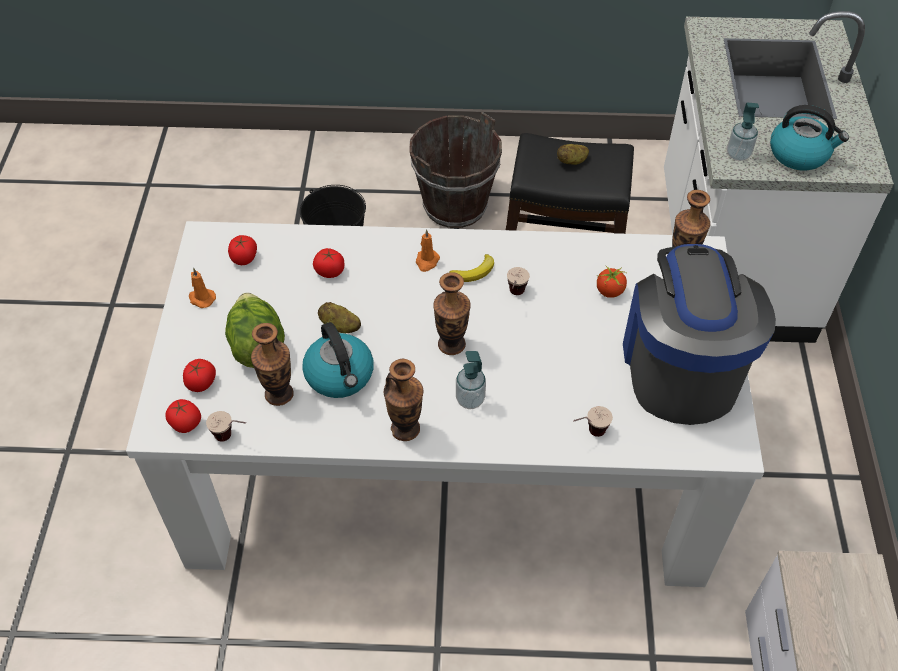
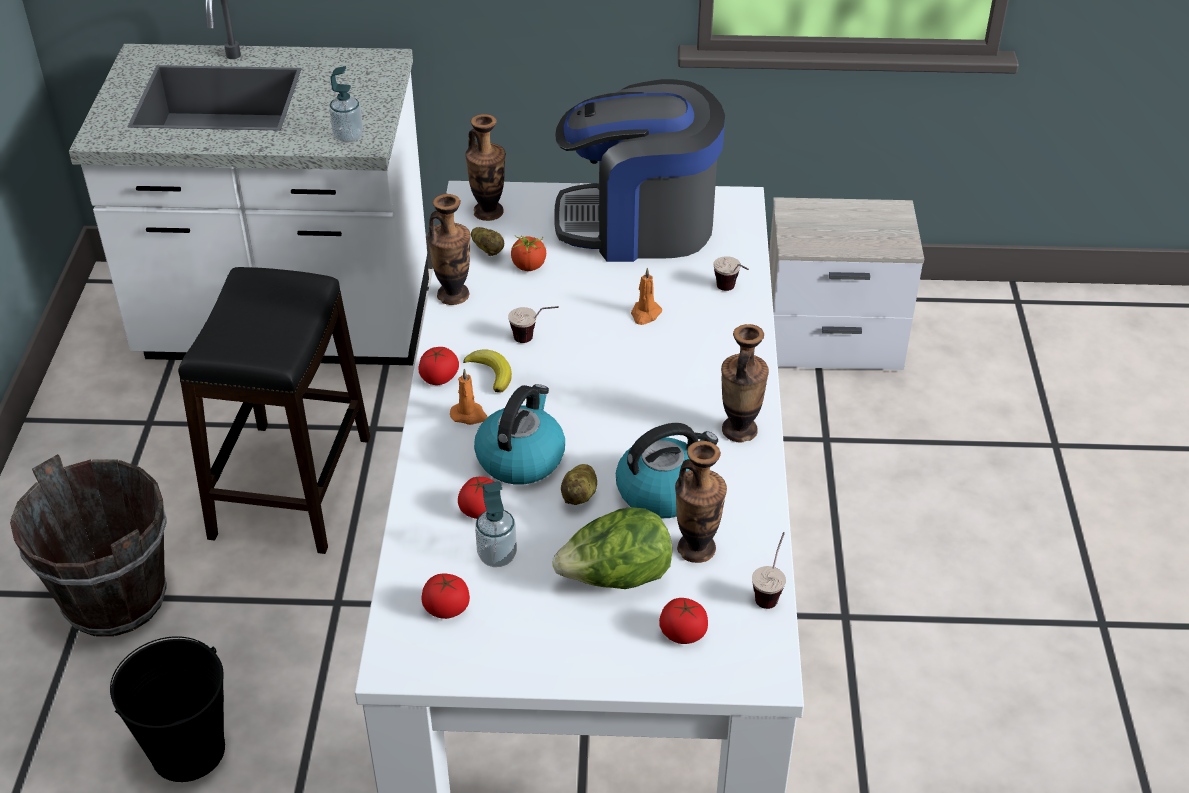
camera: 90 degrees left, 10 degrees down
tomato [165,399,201,433] -> tomato moved to [419,347,459,385]
orange candle [189,268,216,308] -> orange candle moved to [631,267,662,325]
vase [433,272,471,355] -> vase moved to [427,194,471,305]
soap dispenser [456,351,486,409] -> soap dispenser moved to [475,481,517,567]
potato [557,144,589,165] -> potato moved to [471,227,504,256]
kettle [770,105,849,170] -> kettle moved to [474,384,565,484]

